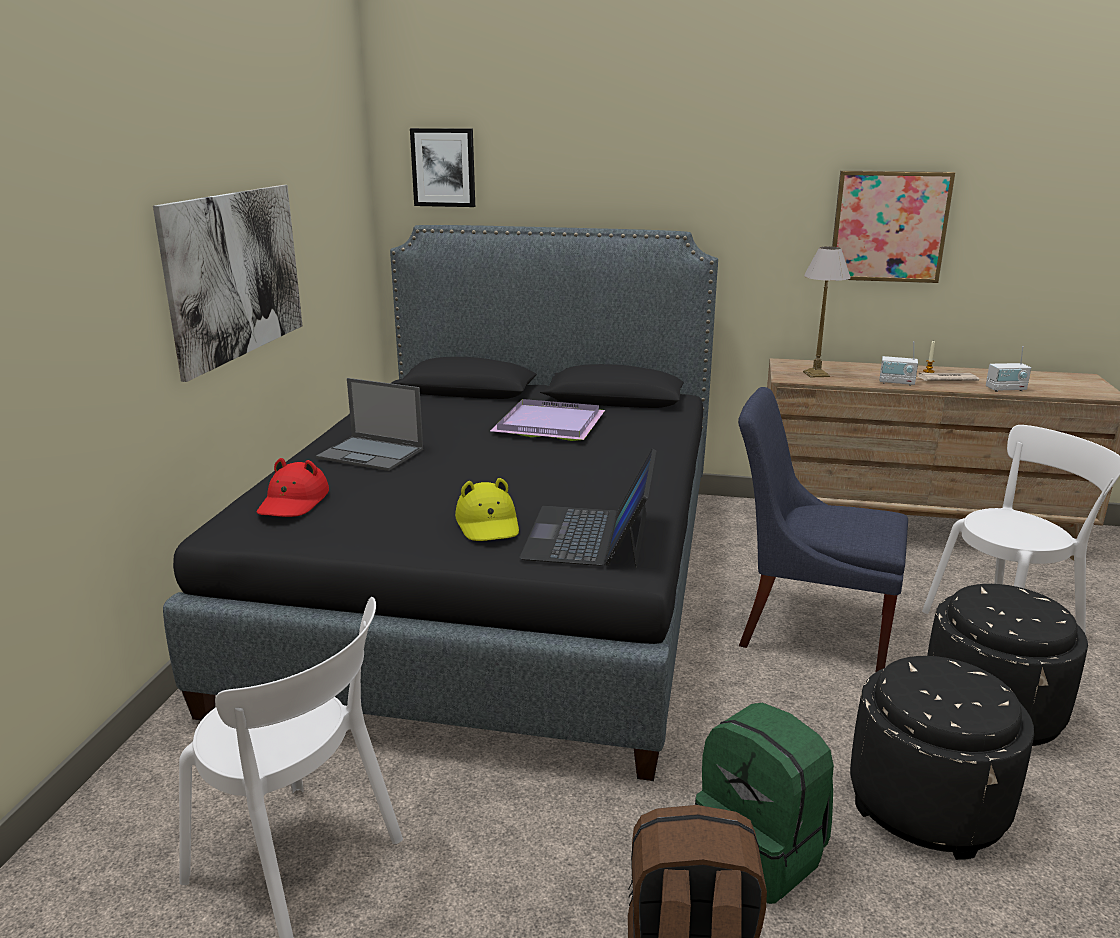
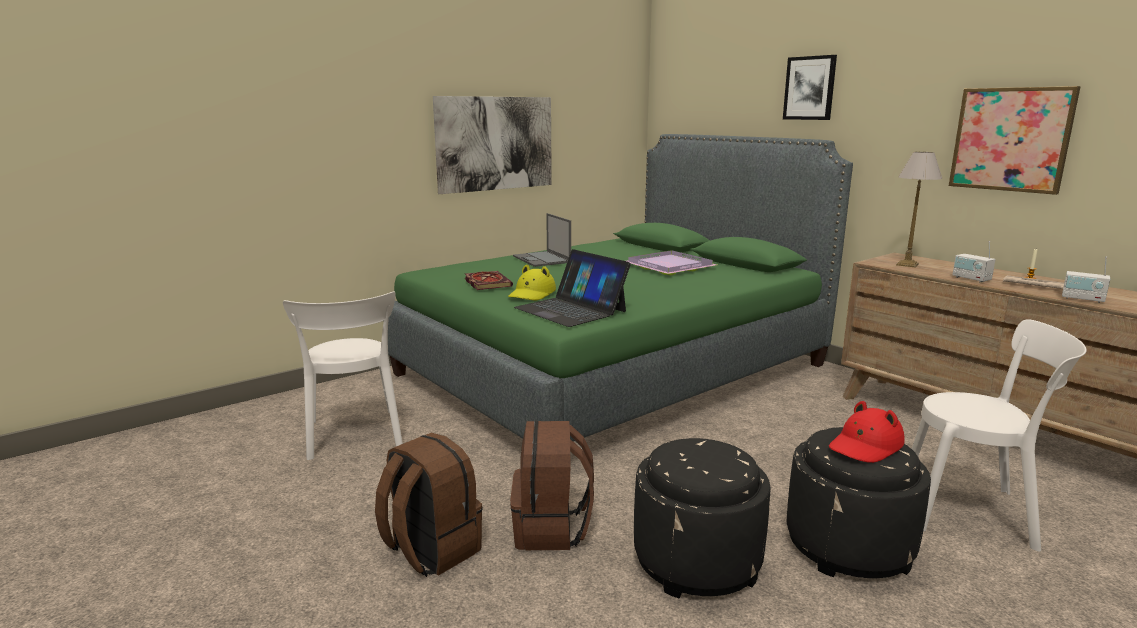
camera: 40 degrees right, 5 degrees down
black bed [163,225,718,781] -> green bed [388,134,853,442]
red hat [256,458,329,517] -> red hat moved to [829,401,905,463]
picture [410,128,475,207] -> picture moved to [783,55,837,120]
laptop [519,449,657,568] -> laptop turned 90 degrees counterclockwise [514,249,631,327]
green backpack [695,703,834,904] -> brown backpack [510,421,594,550]
blue chair [738,387,908,672] -> none
none -> book [465,271,513,290]

